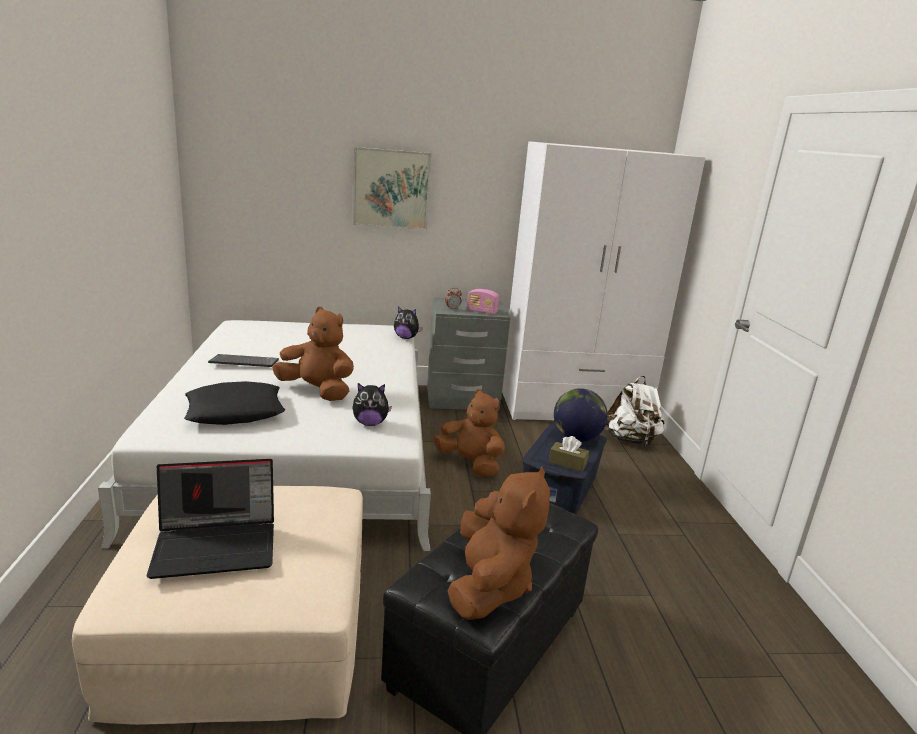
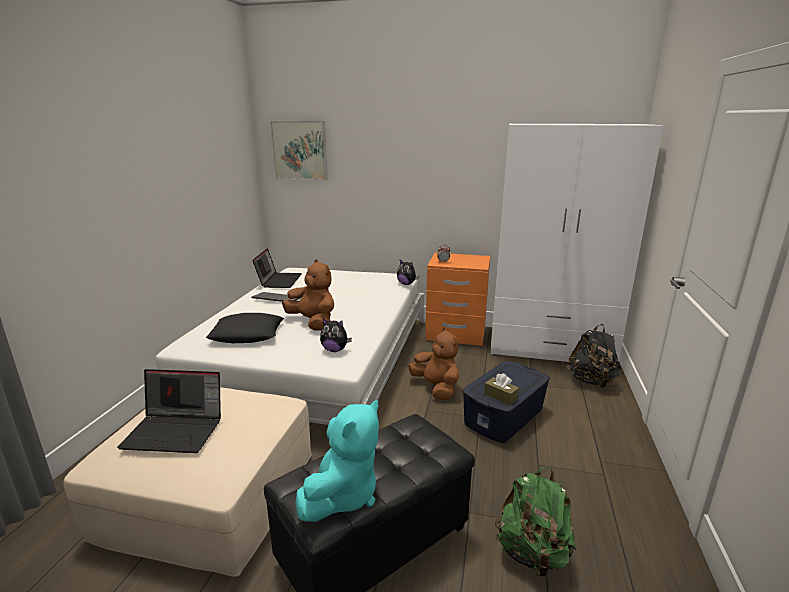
camera: 20 degrees right, 0 degrees up
picture [353,147,431,230] -> picture moved to [270,121,328,180]
grey nightstand [427,297,510,411] -> orange nightstand [426,253,490,346]
brown plush toy [448,466,550,620] -> turquoise plush toy [295,400,379,522]
radio [467,289,499,314] -> none
globe [554,388,608,442] -> none
white backpack [604,376,664,446] -> black backpack [566,324,621,388]
none -> laptop [252,248,302,288]
none -> green backpack [495,467,576,578]

